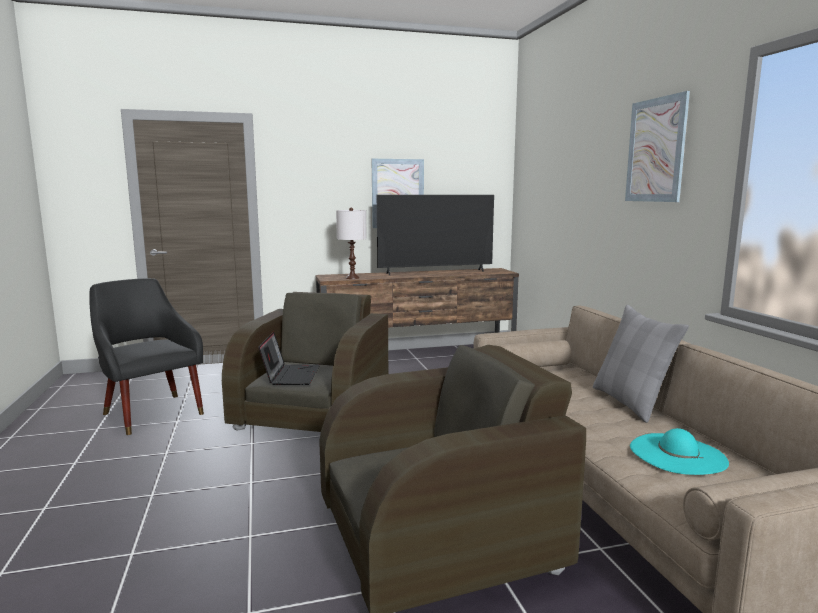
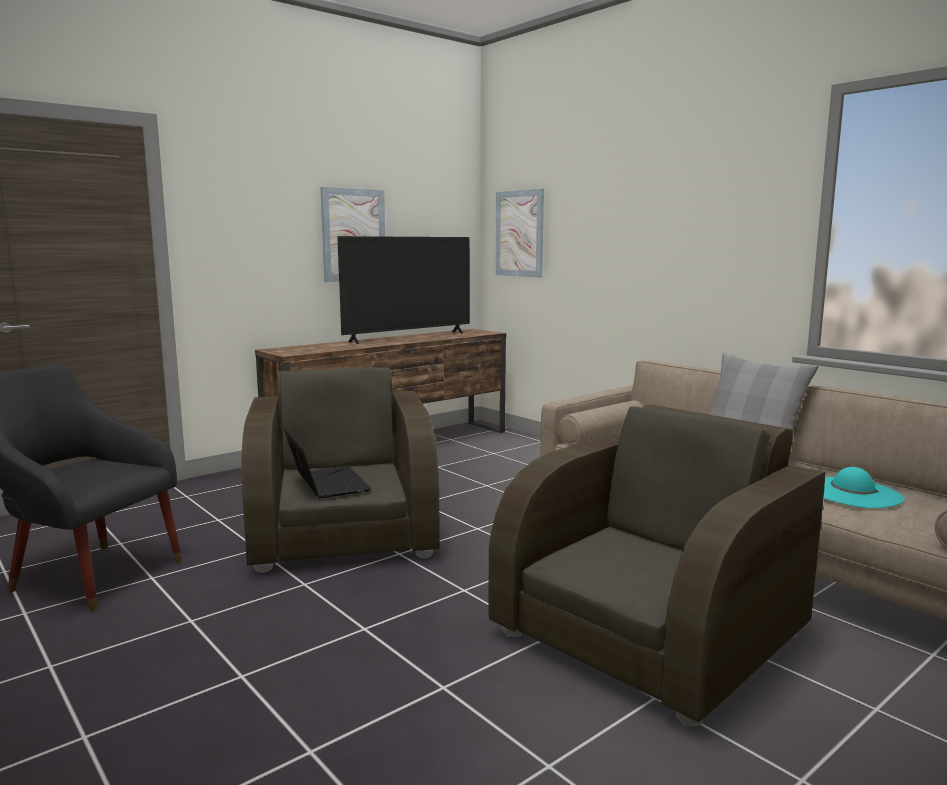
camera: 25 degrees left, 0 degrees up
white table lamp [336,208,367,279] -> none
picture [625,91,690,202] -> picture moved to [496,189,544,277]

